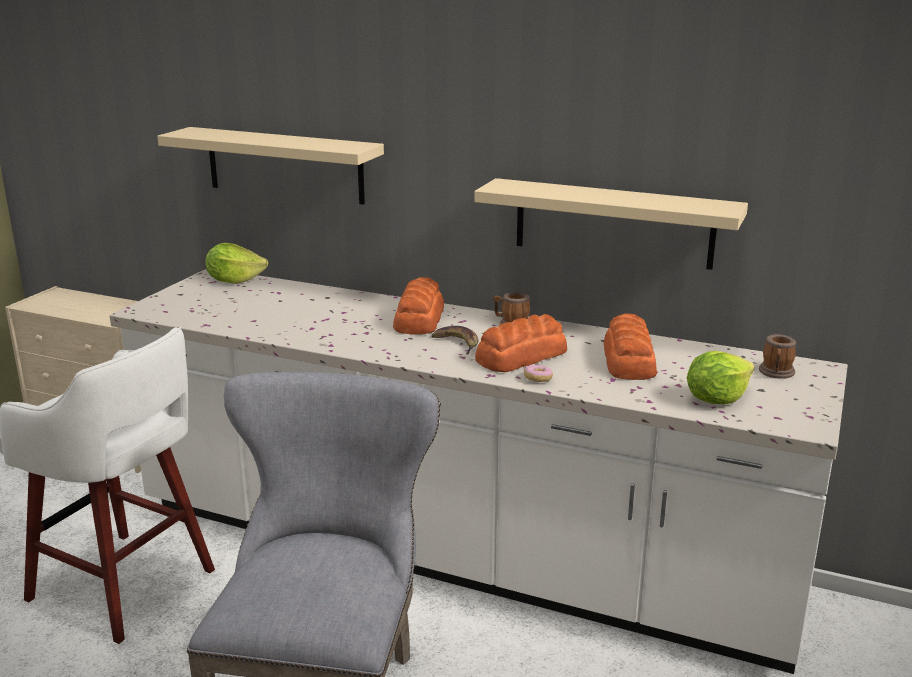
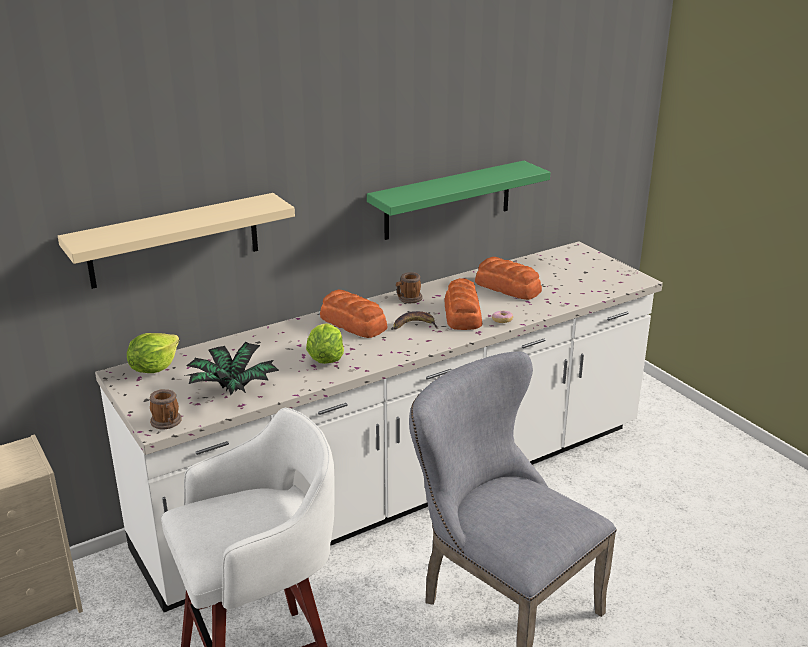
camera: 55 degrees left, 5 degrees up
beige shelf [474,178,748,270] -> green shelf [367,161,550,240]
lettuce [687,351,754,404] -> lettuce moved to [306,323,344,364]
mug [759,334,796,379] -> mug moved to [150,389,182,430]
none -> potted plant [184,342,279,395]

